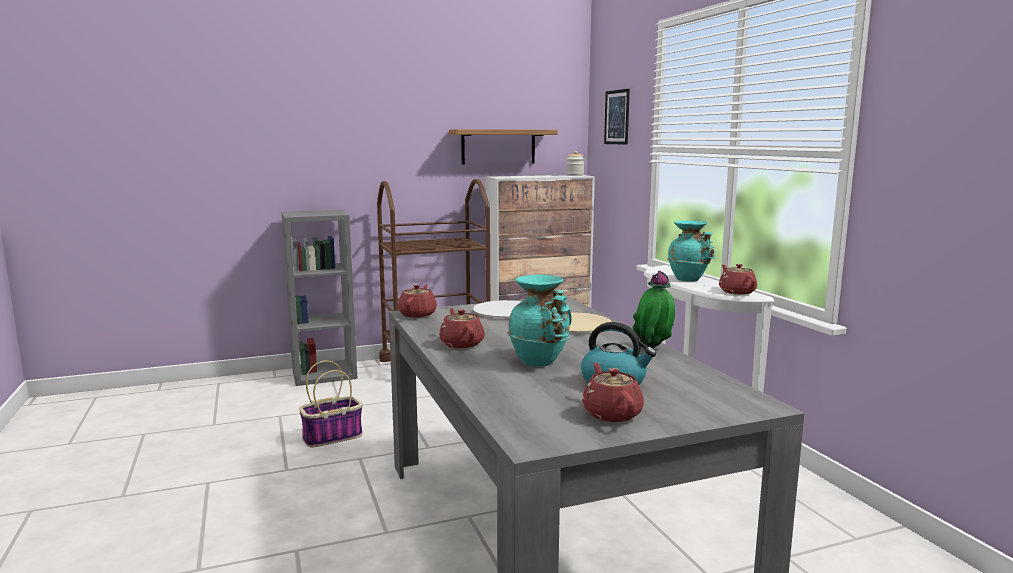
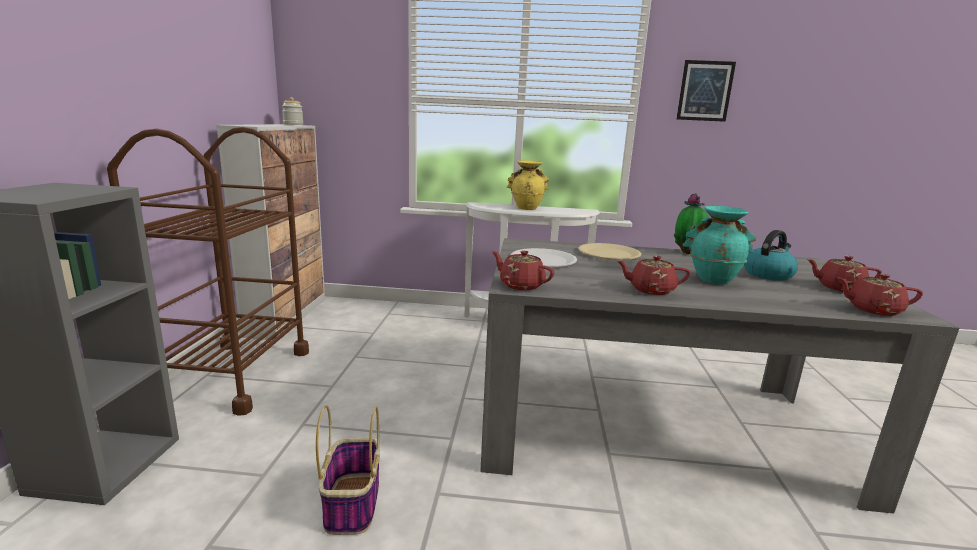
camera: 65 degrees left, 5 degrees up
shelf [449,129,557,165] -> none
picture [604,89,630,145] -> picture moved to [676,60,736,122]
turquoise vase [668,220,716,282] -> yellow vase [507,161,549,210]
red teapot [719,264,757,295] -> red teapot moved to [837,274,923,316]

